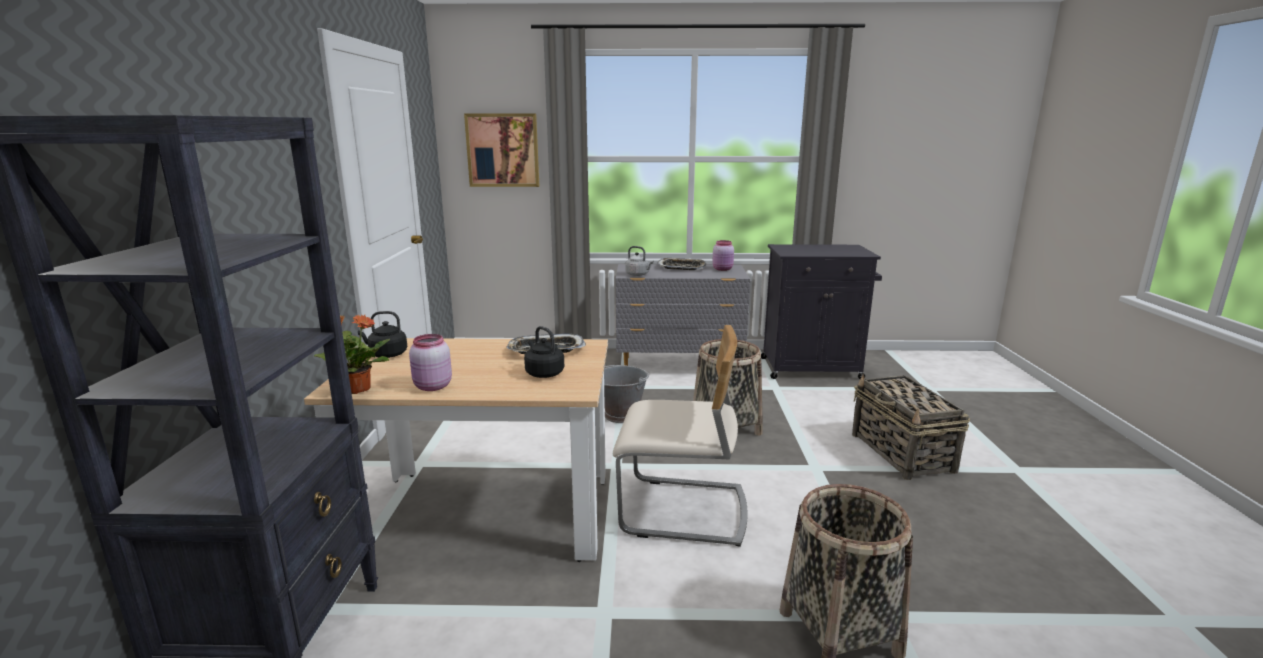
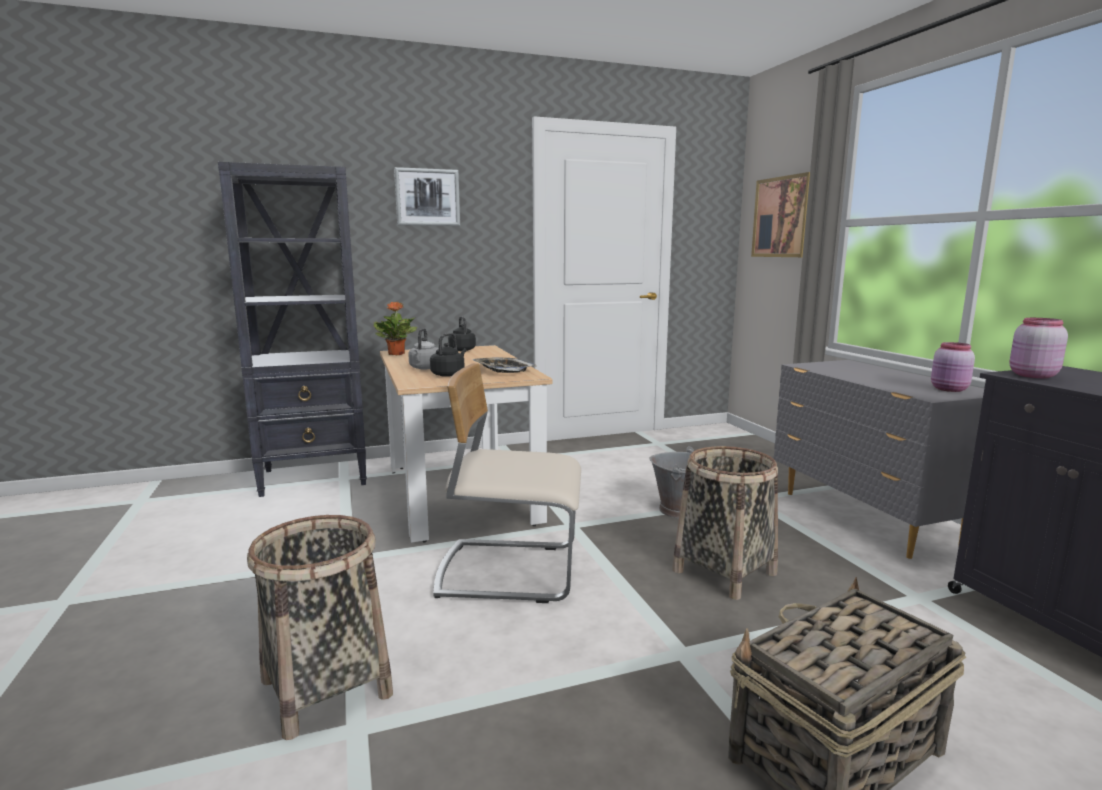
camera: 70 degrees right, 5 degrees down
pink jar [409,334,452,391] -> pink jar moved to [1009,318,1068,378]
beige chair [613,325,747,547] -> beige chair turned 105 degrees clockwise [433,363,581,603]
grey kettle [625,246,654,276] -> grey kettle moved to [408,328,439,369]
tray [657,258,706,270] -> none
none -> picture [394,167,460,226]

